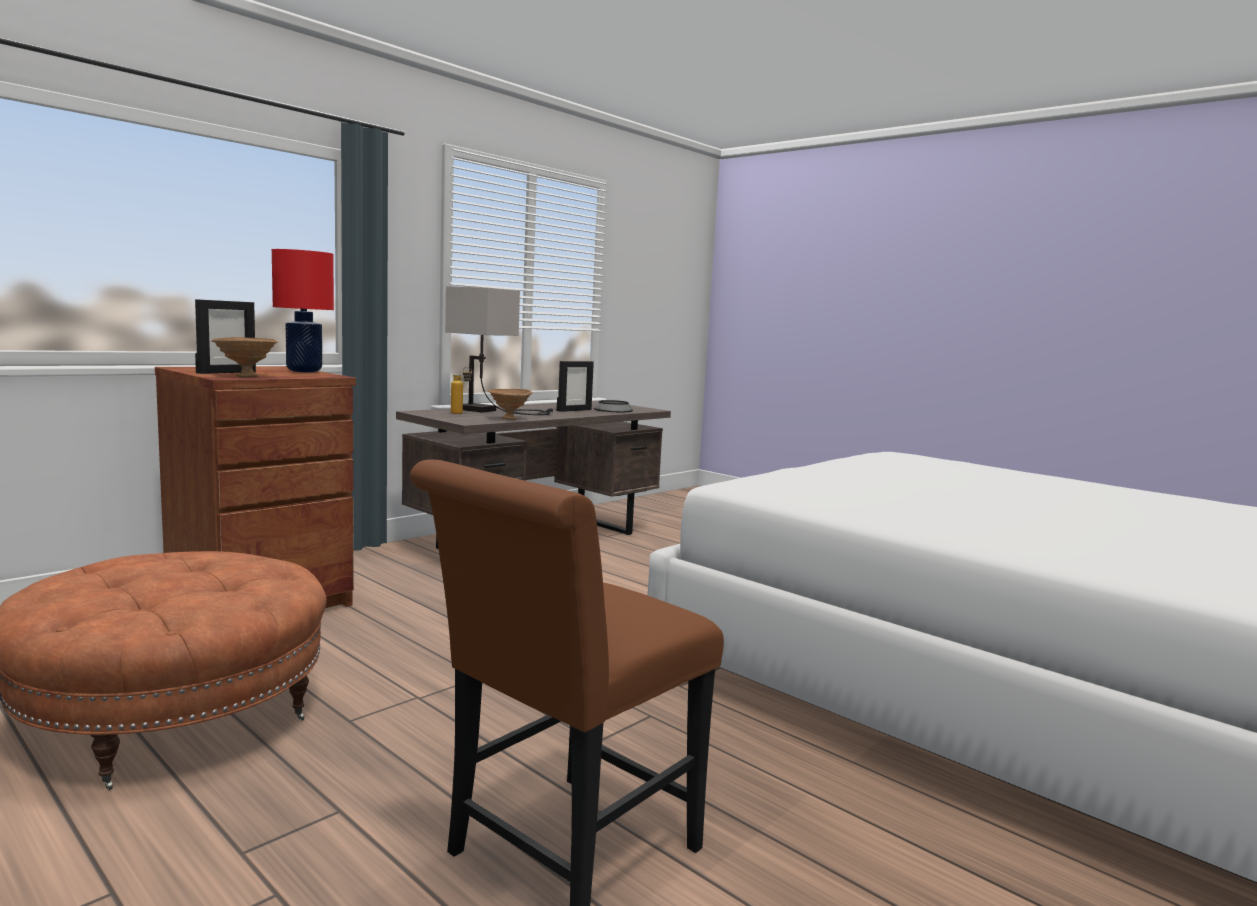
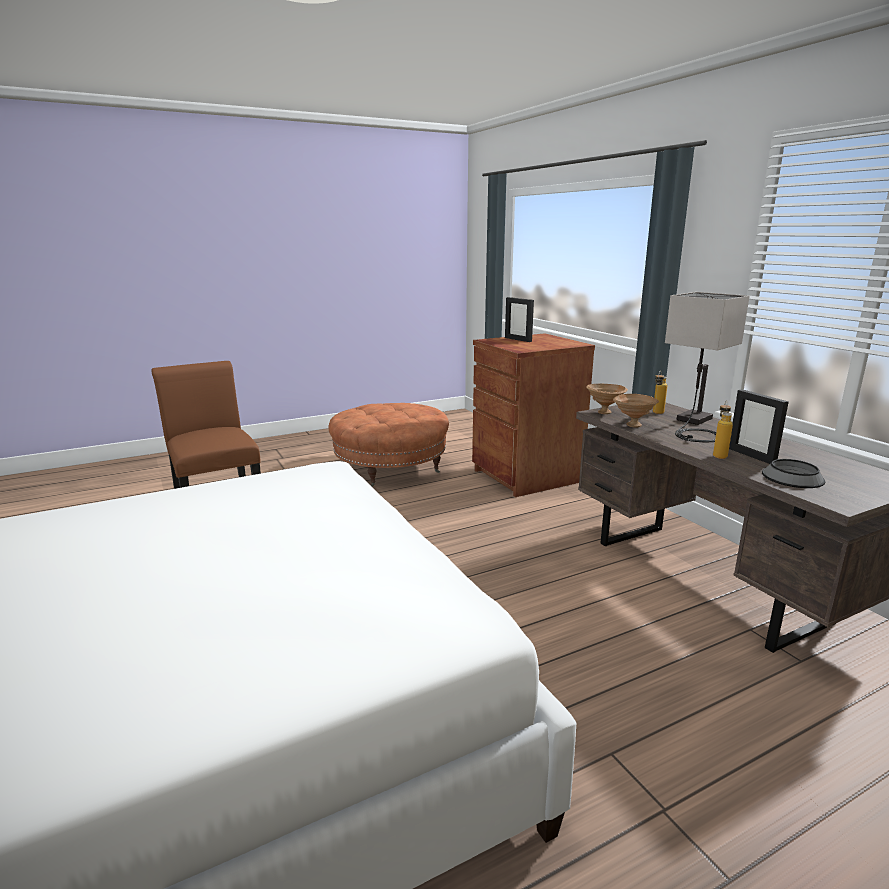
camera: 110 degrees right, 10 degrees up
brown bowl [211,337,278,378] -> brown bowl moved to [586,384,628,414]
red table lamp [272,249,334,372] -> none
none -> bottle [713,400,733,459]

